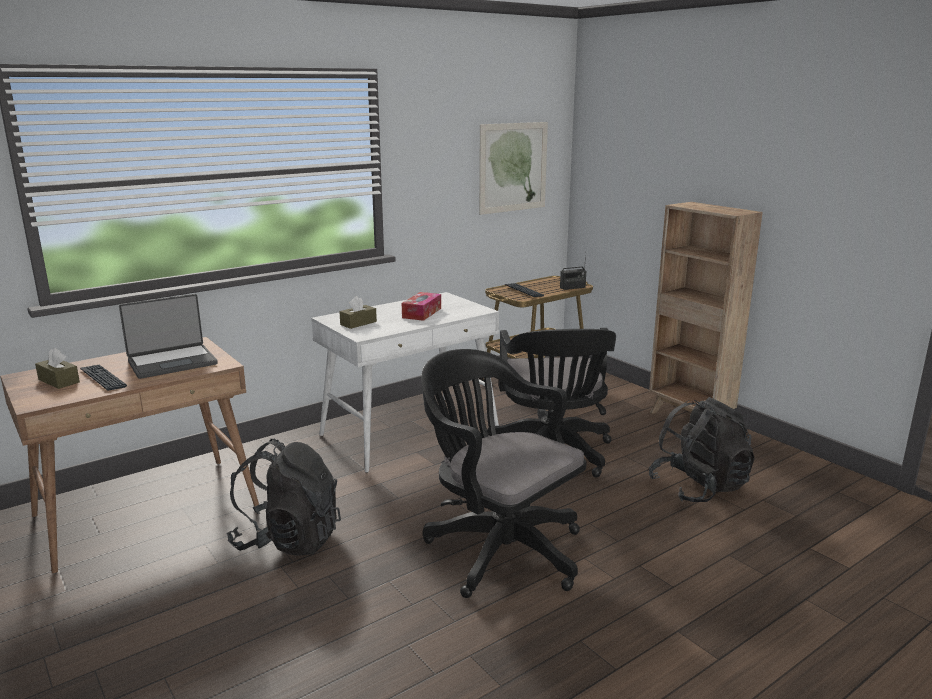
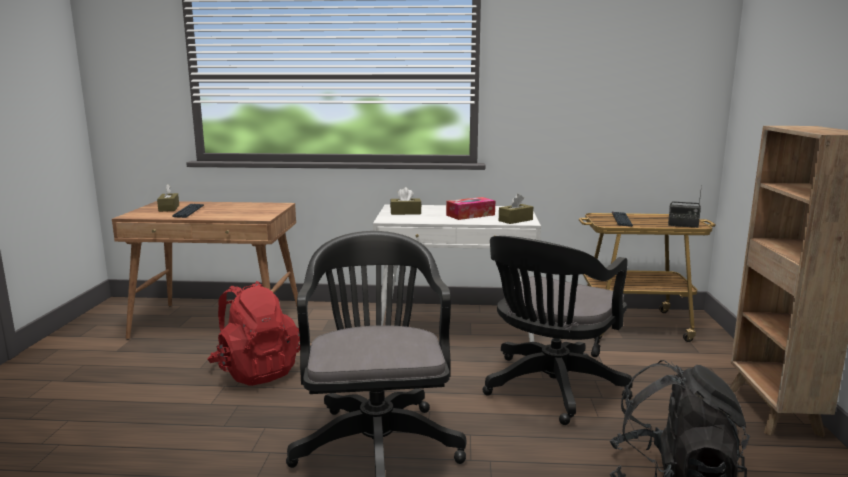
camera: 40 degrees right, 5 degrees down
laptop [119,294,218,379] -> none
black backpack [226,439,341,556] -> red backpack [207,281,300,386]
picture [479,122,548,215] -> none
none -> brown tissue box [499,194,533,224]

